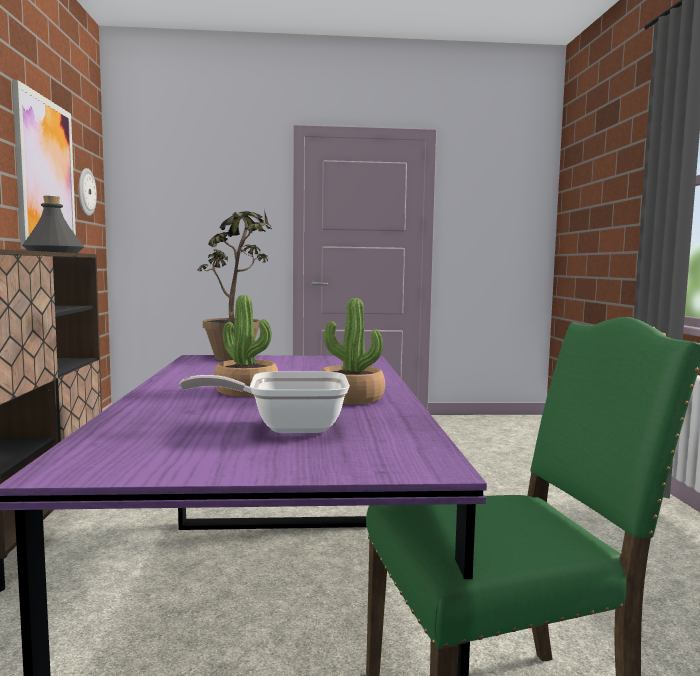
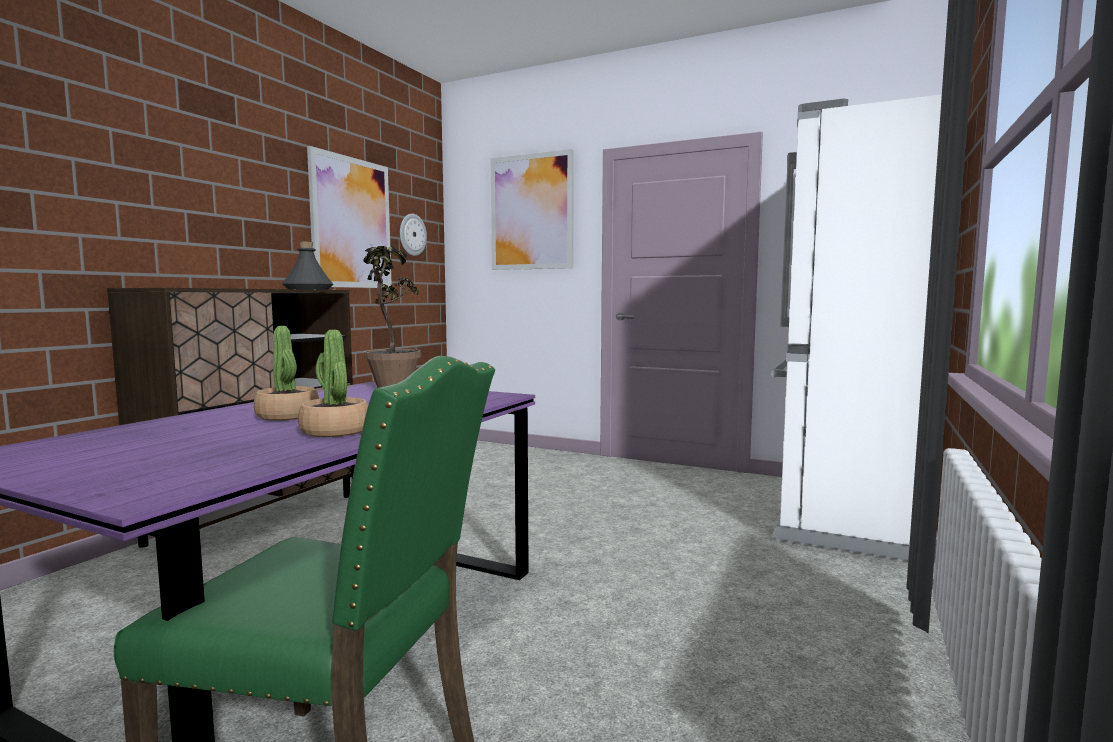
camera: 30 degrees right, 0 degrees up
frying pan [179,372,350,433] -> none
none -> picture [491,149,574,270]
none -> white fridge [771,94,942,560]

